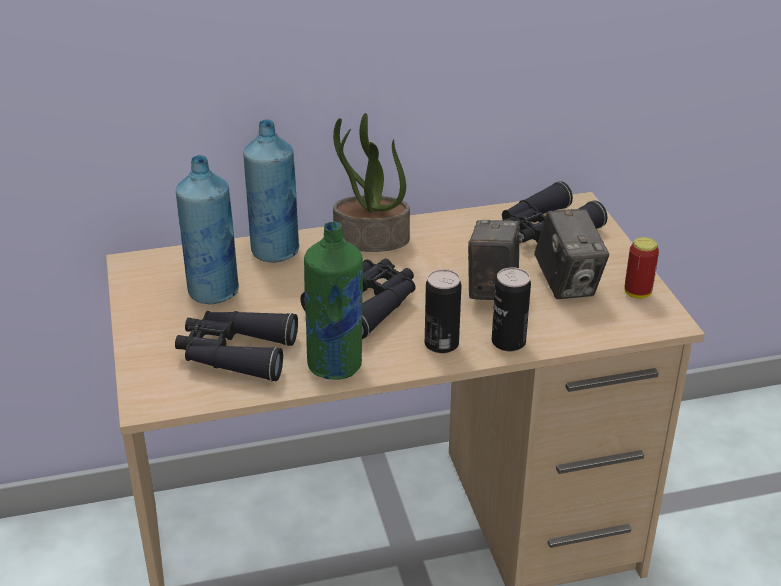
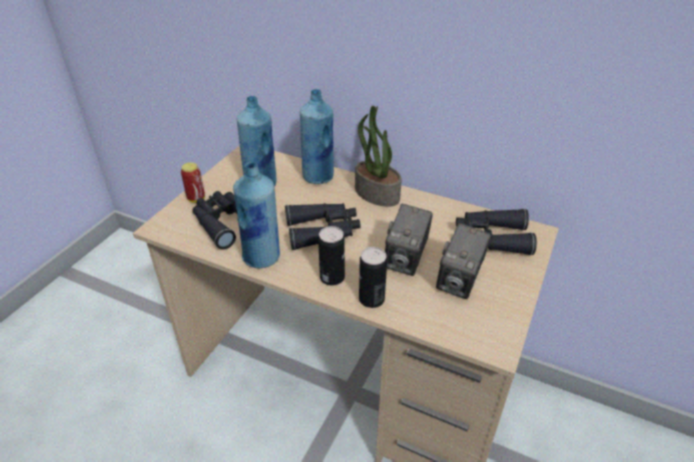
camera: 40 degrees right, 5 degrees up
green bottle [304,222,363,380] -> blue bottle [233,162,280,268]
camera [468,220,522,300] -> camera turned 150 degrees clockwise [385,204,433,276]
can [625,237,659,299] -> can moved to [181,162,205,203]

